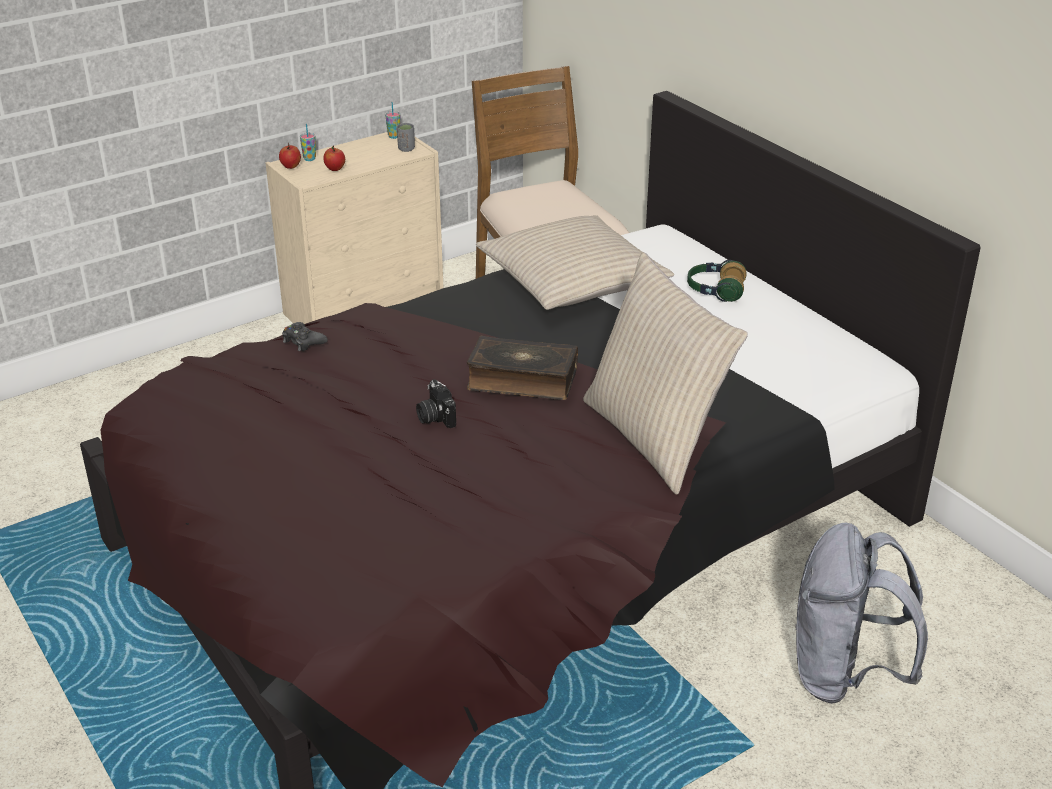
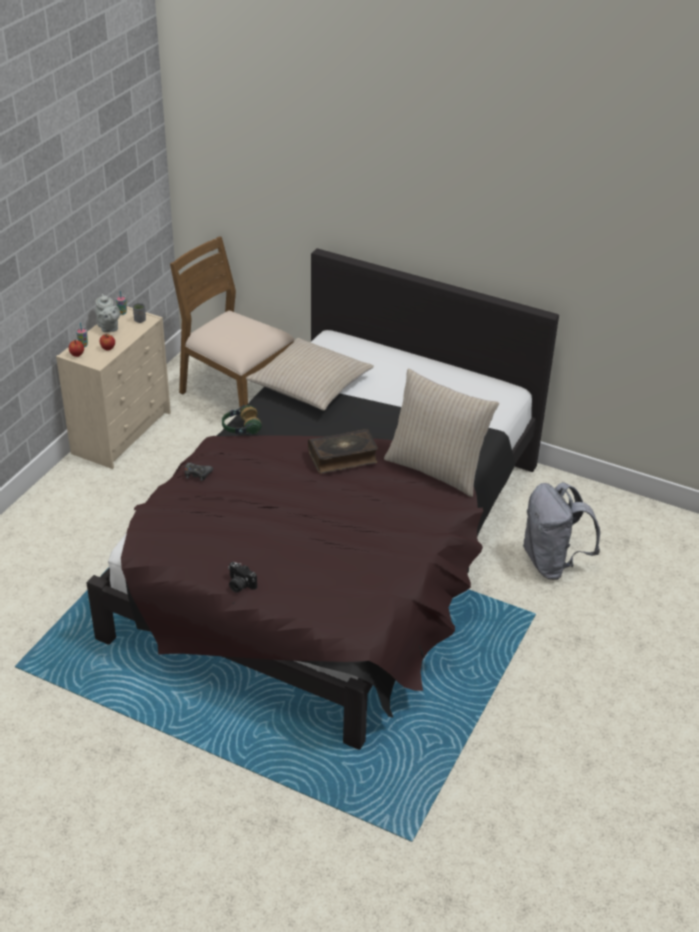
camera: 30 degrees left, 5 degrees up
camera [416,379,456,428] -> camera moved to [228,562,257,593]
headphones [687,260,747,302] -> headphones moved to [222,405,262,435]
none -> grey teapot [95,294,120,332]

